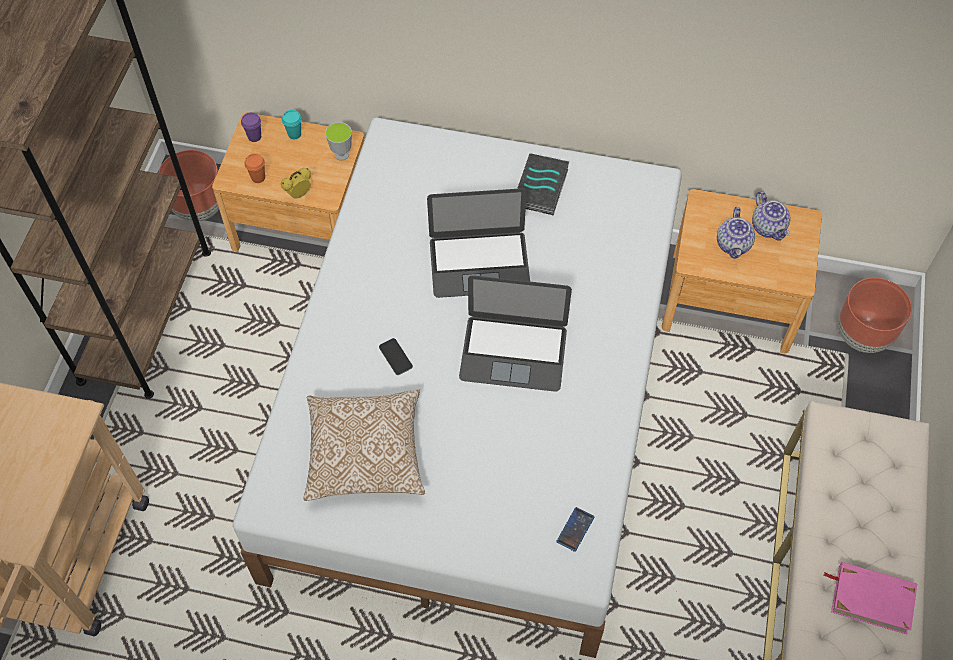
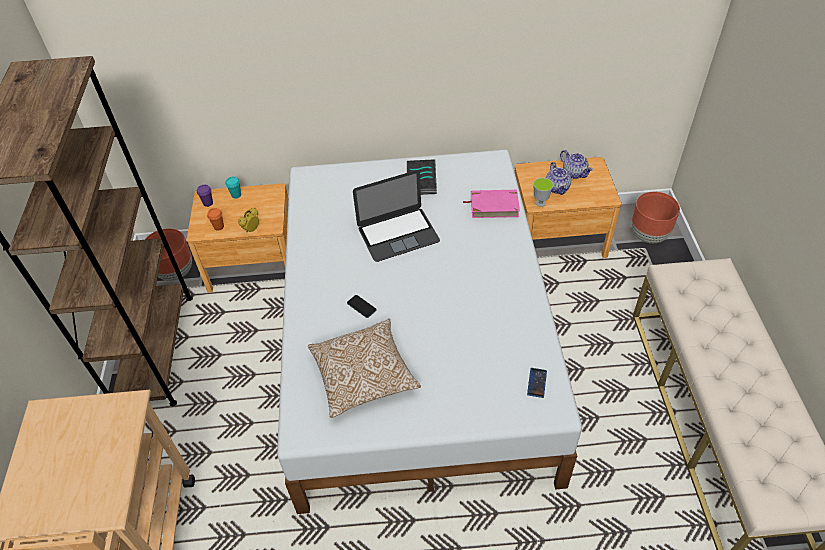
camera: 15 degrees left, 10 degrees down
cup [325,122,352,161] -> cup moved to [533,178,553,207]
laptop [459,275,572,392] -> none
pink book [824,562,917,634] -> pink book moved to [463,190,520,218]

